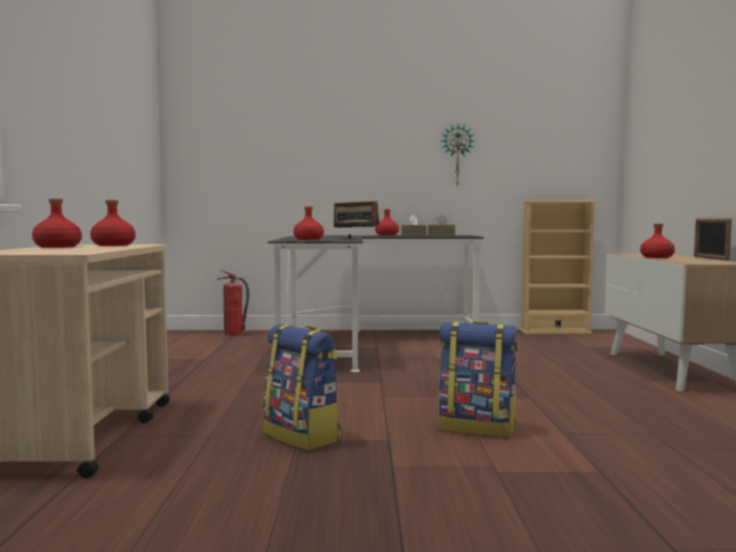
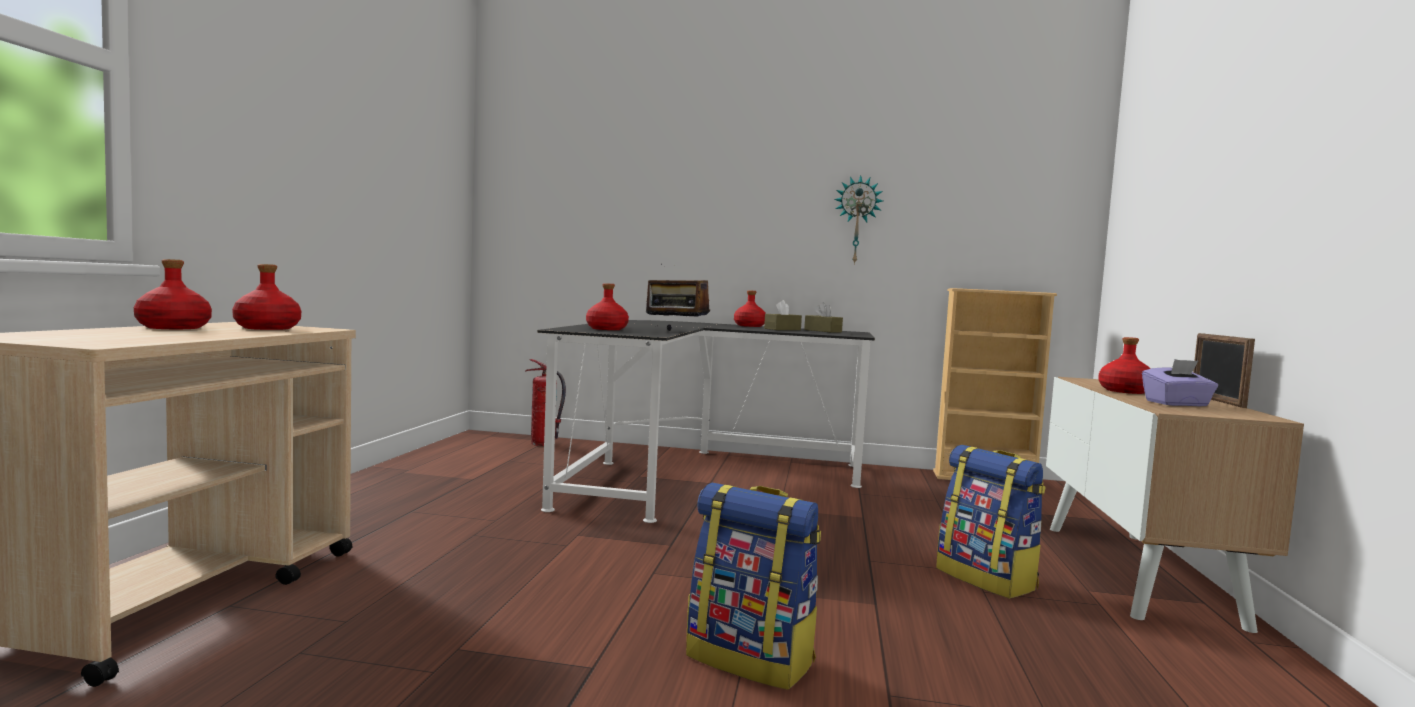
camera: 10 degrees right, 0 degrees up
backpack [263,324,341,450] -> backpack moved to [936,445,1046,599]
none -> purple tissue box [1142,359,1218,407]

